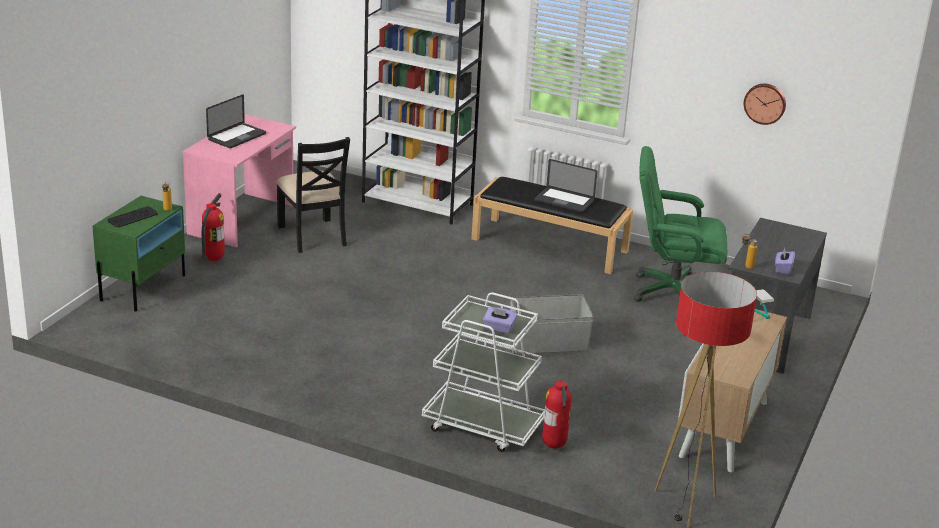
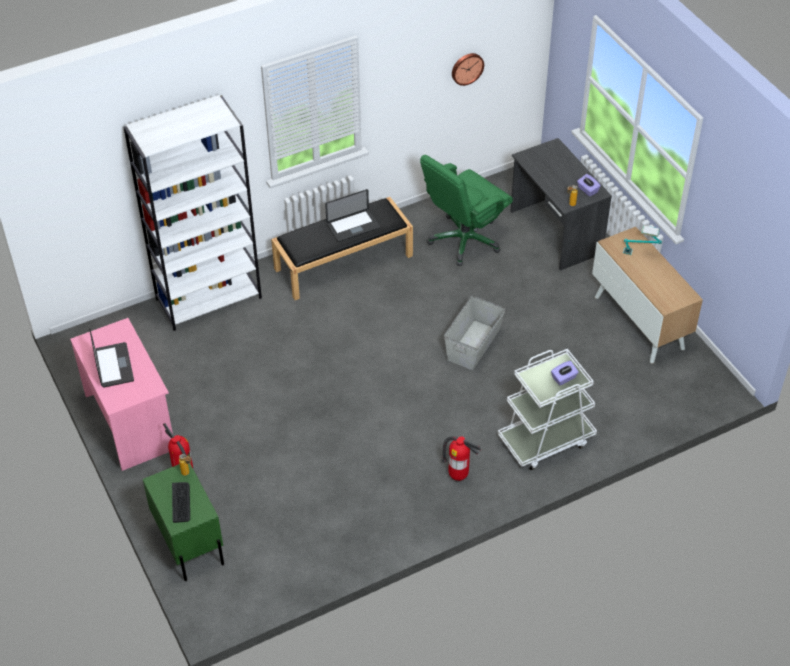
camera: 50 degrees left, 20 degrees up
black chair [276,137,350,253] -> none
fire extinguisher [542,380,572,449] -> fire extinguisher moved to [442,436,481,481]
floor lamp [654,272,757,527] -> none

